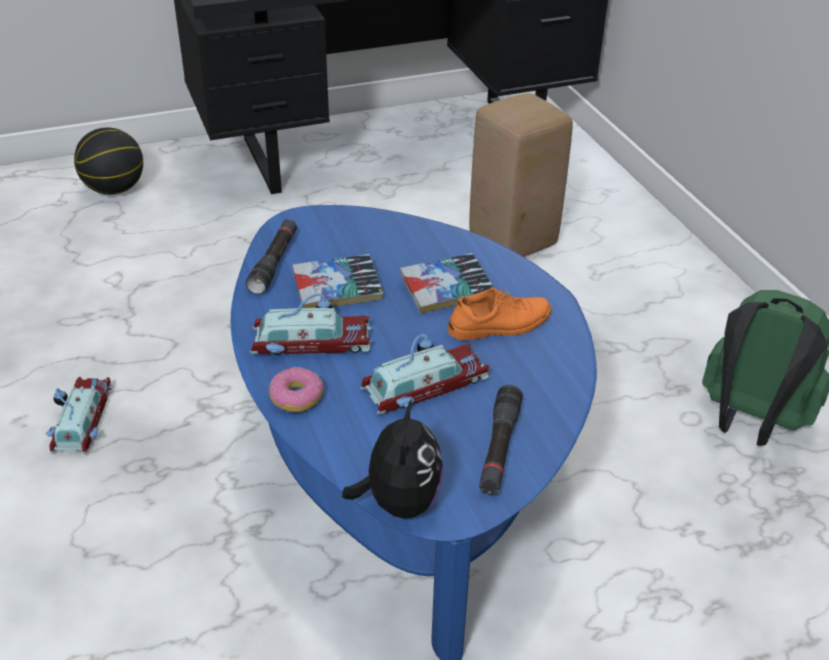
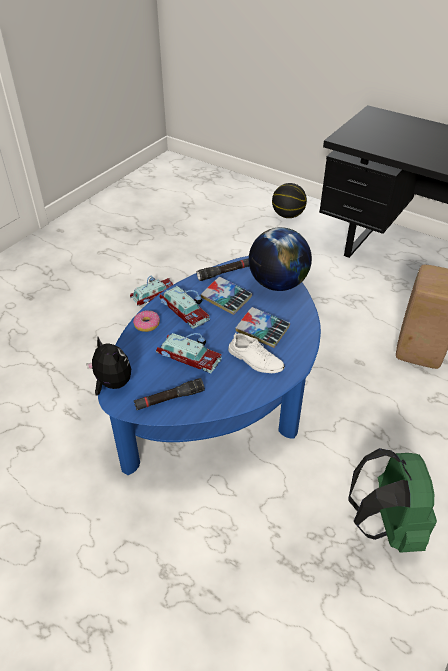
camera: 55 degrees right, 5 degrees up
plush toy [342,399,444,519] -> plush toy turned 105 degrees counterclockwise [86,337,131,395]
orange shoe [447,288,551,340] -> white shoe [228,332,285,373]
none -> globe [249,227,312,291]

